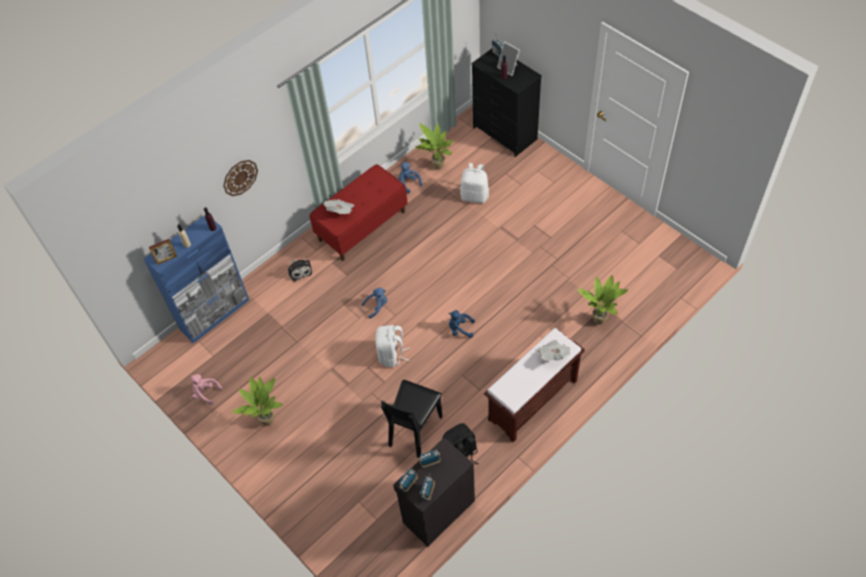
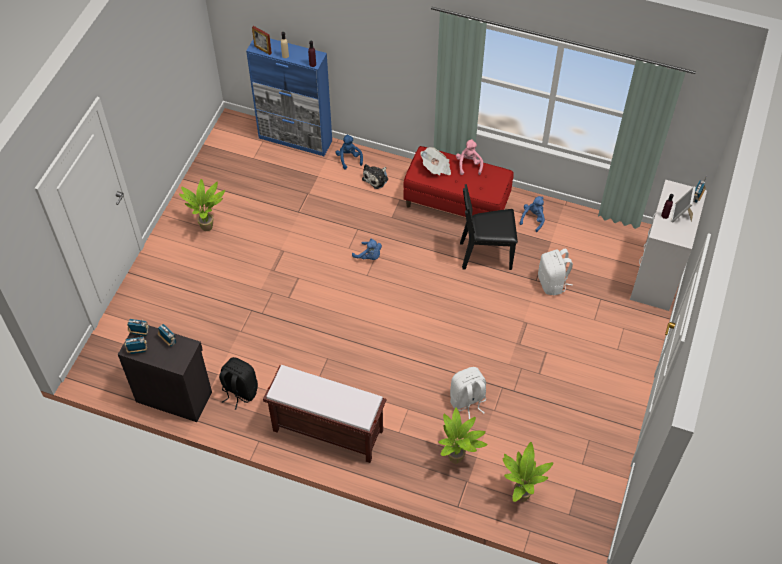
camera: 60 degrees right, 0 degrees up
pink plush toy [191,374,223,405] -> pink plush toy moved to [456,139,483,175]
wall clock [223,160,258,196] -> none
white backpack [376,325,410,367] -> white backpack moved to [450,367,486,419]
black chair [381,380,442,458] -> black chair moved to [460,184,518,270]
potted plant [415,123,454,170] -> potted plant moved to [503,442,553,502]
blue plush toy [449,310,475,338] -> blue plush toy moved to [335,134,363,170]
black dresser [471,49,542,157] -> white dresser [630,180,707,311]
newspaper [538,340,570,361] -> none

